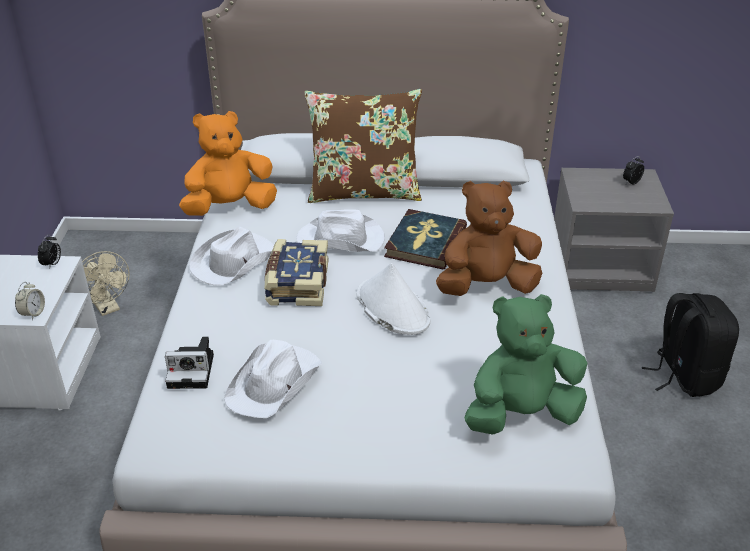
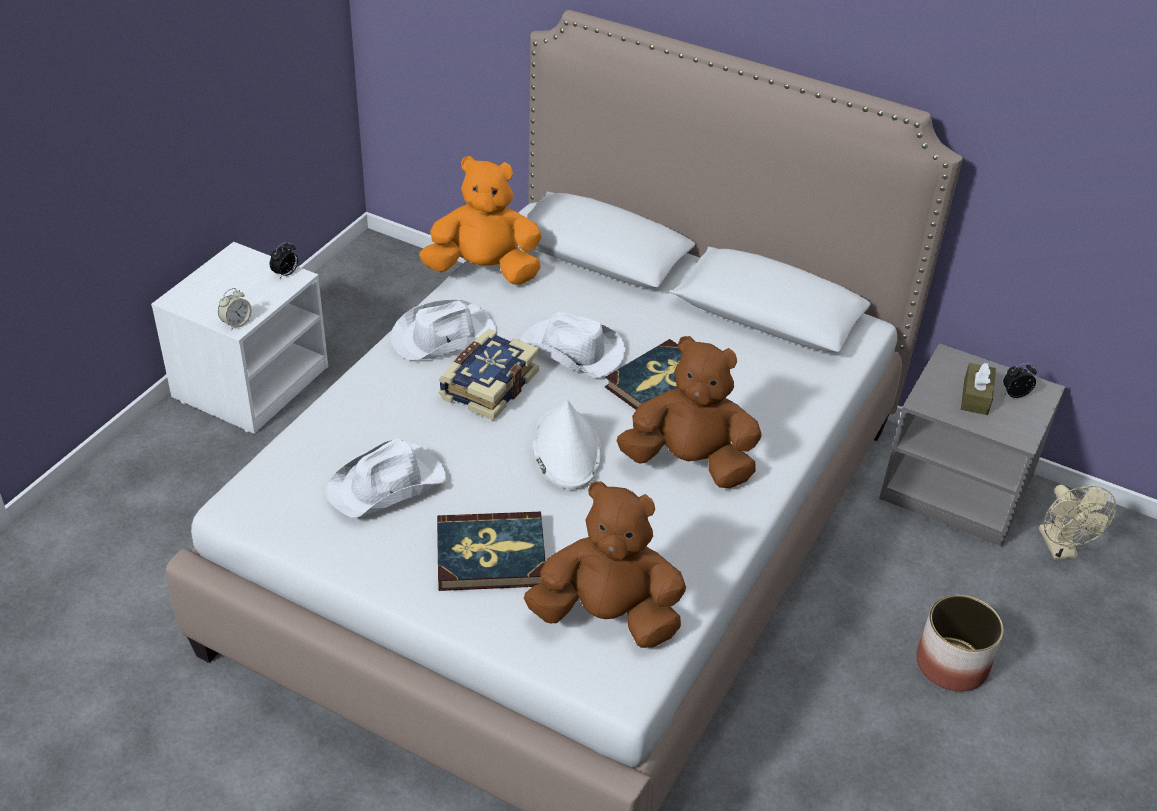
camera: 25 degrees right, 5 degrees up
beige fan [82,251,129,316] -> beige fan moved to [1039,485,1116,559]
camera [165,337,214,389] -> none
brown pillow [305,89,422,203] -> none
green plush toy [464,294,587,434] -> brown plush toy [524,481,686,648]
black backpack [642,293,739,397] -> planter [916,595,1003,692]
none -> book [437,512,546,591]
none -> brown tissue box [961,361,996,415]

